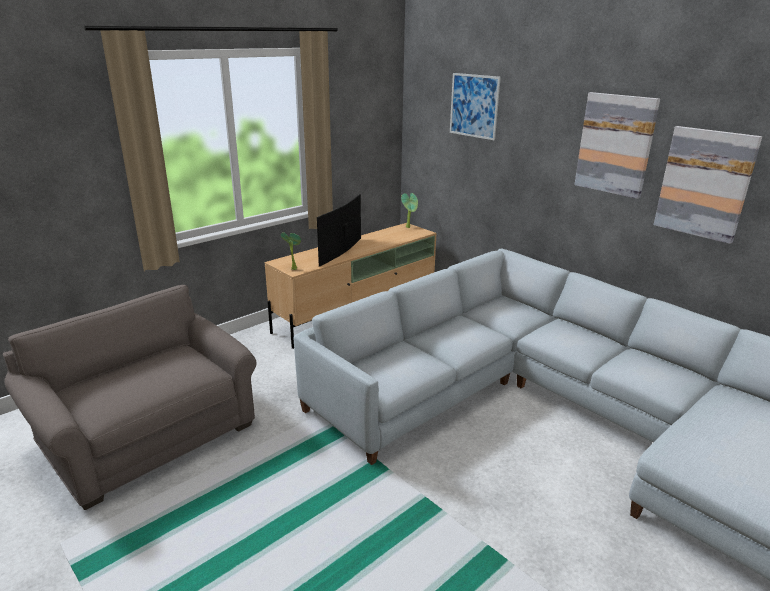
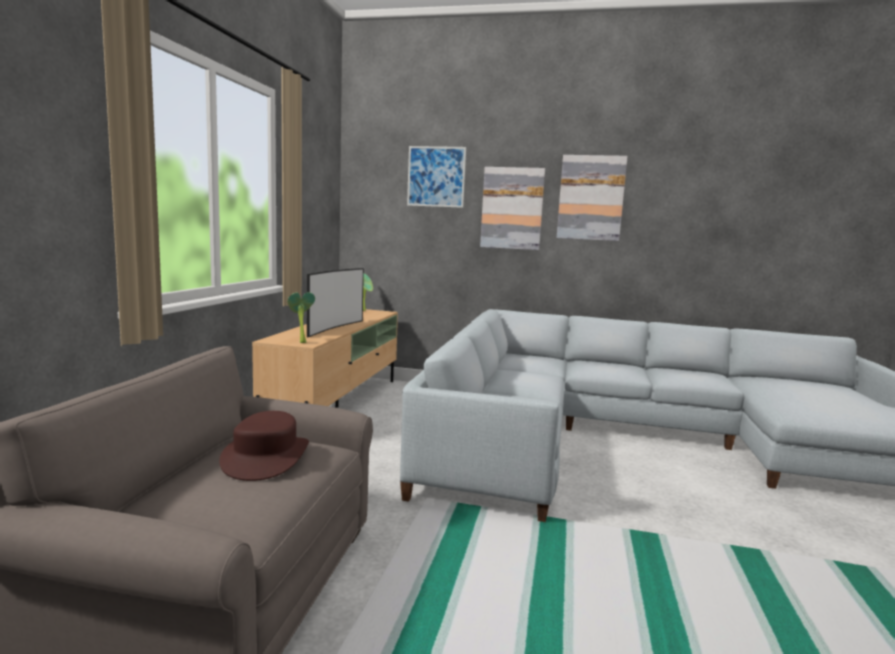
camera: 35 degrees left, 15 degrees down
television [317,194,361,267] -> television turned 150 degrees counterclockwise [307,268,364,337]
picture [654,126,762,244] -> picture moved to [480,167,545,250]
none -> brown hat [219,411,309,481]

